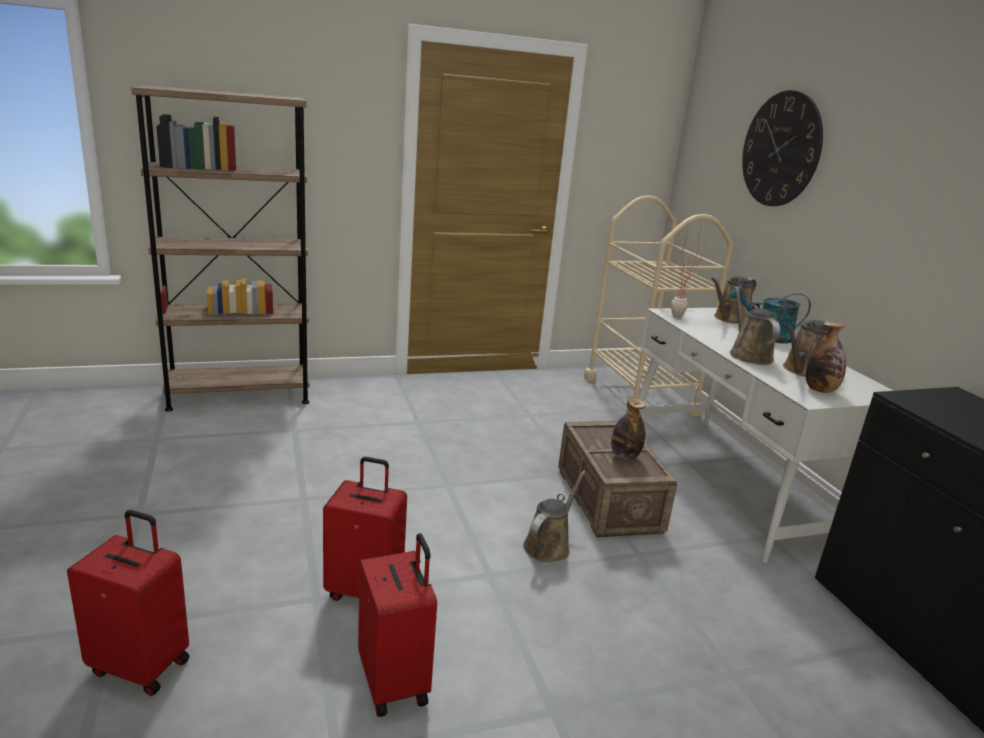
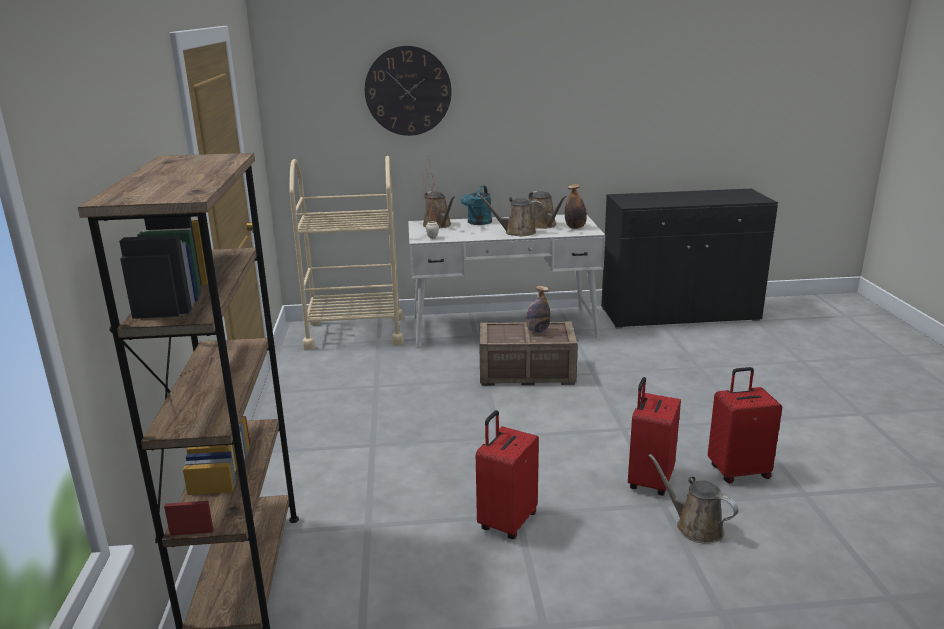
camera: 75 degrees left, 0 degrees up
red suitcase [67,510,190,696] -> red suitcase moved to [476,410,539,539]
brown watering can [523,471,586,562] -> brown watering can moved to [648,454,738,544]

